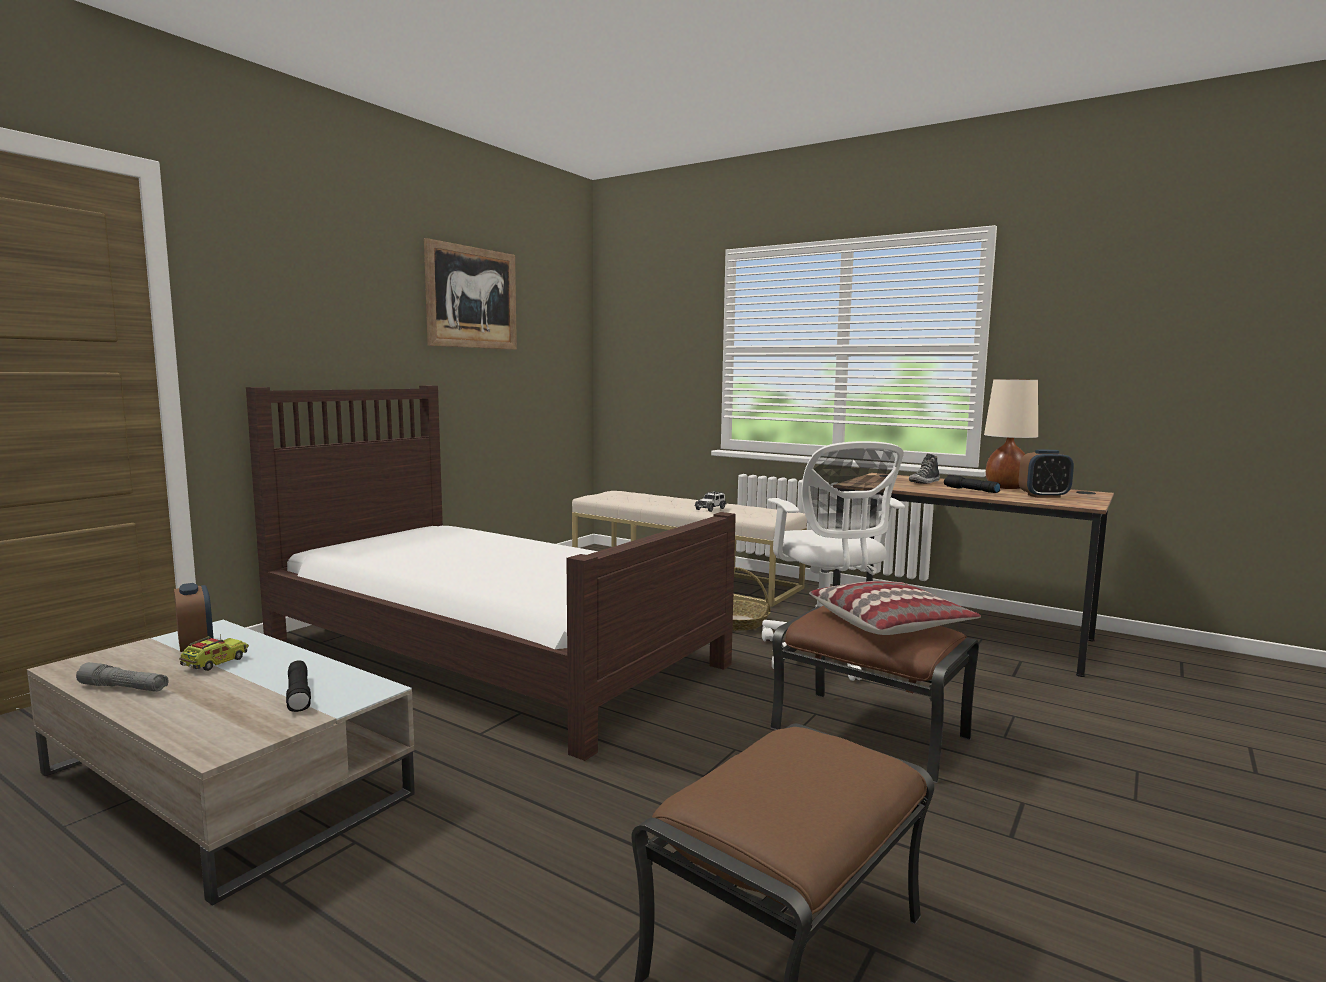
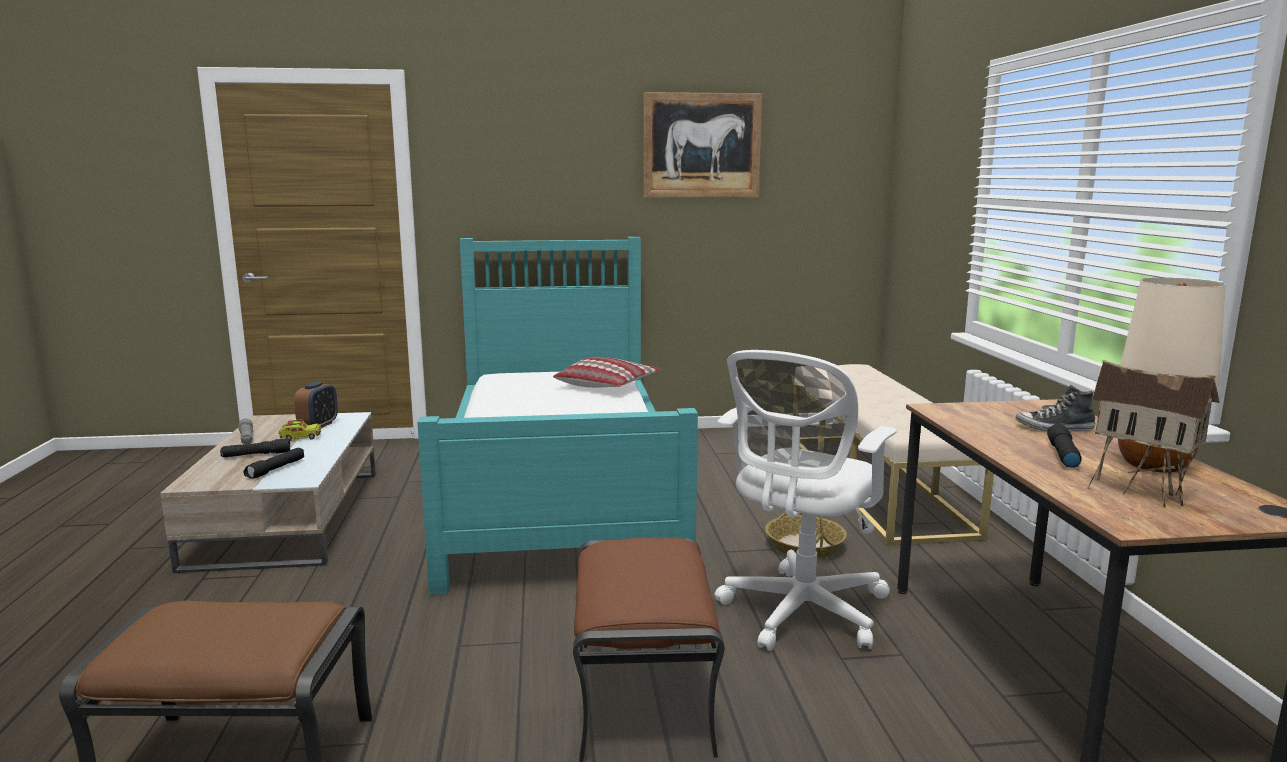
camera: 50 degrees right, 5 degrees up
brown bed [246,386,736,761] -> turquoise bed [417,237,698,595]
toy car [695,491,727,512] -> none
pillow [809,581,981,635] -> pillow moved to [553,357,660,388]
alarm clock [1019,450,1074,498] -> toy house [1087,360,1220,508]
none -> black flashlight [220,438,291,457]

